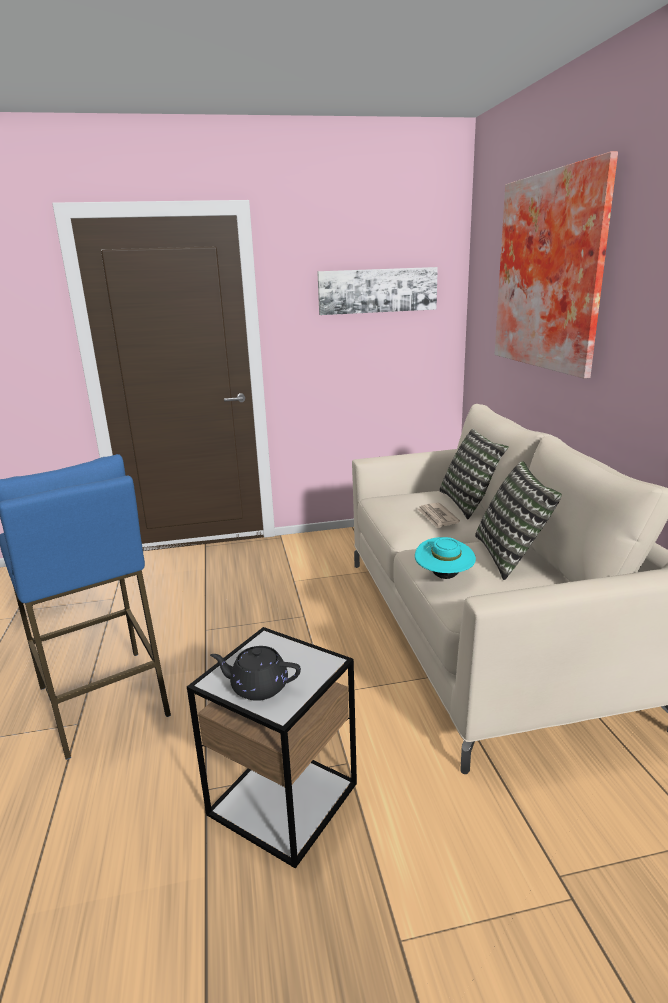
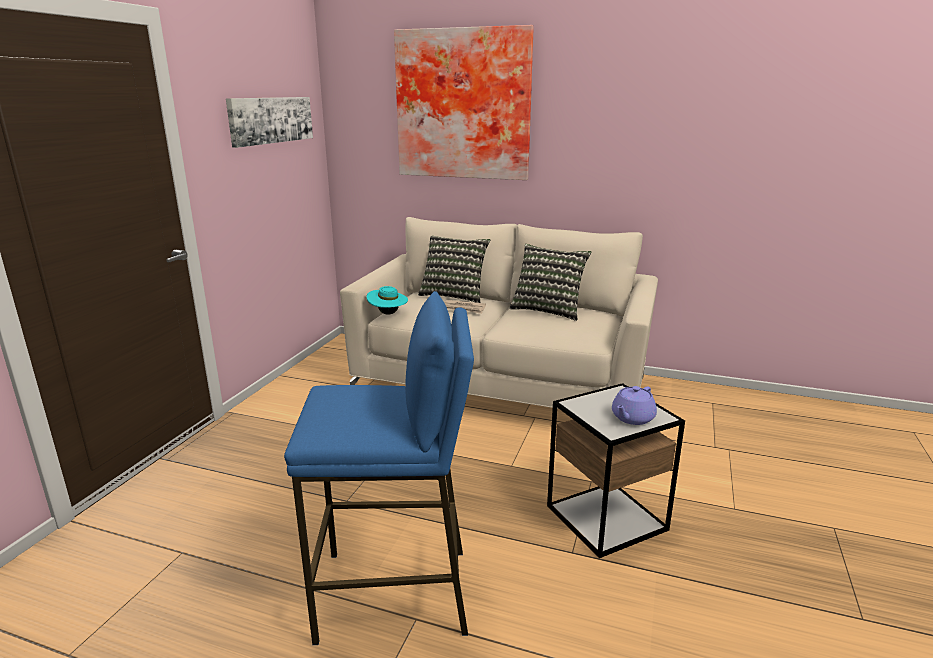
camera: 60 degrees left, 0 degrees up
black teapot [210,646,301,701] -> purple teapot [612,386,657,425]
turquoise hat [415,537,476,579] -> turquoise hat moved to [367,286,408,315]

